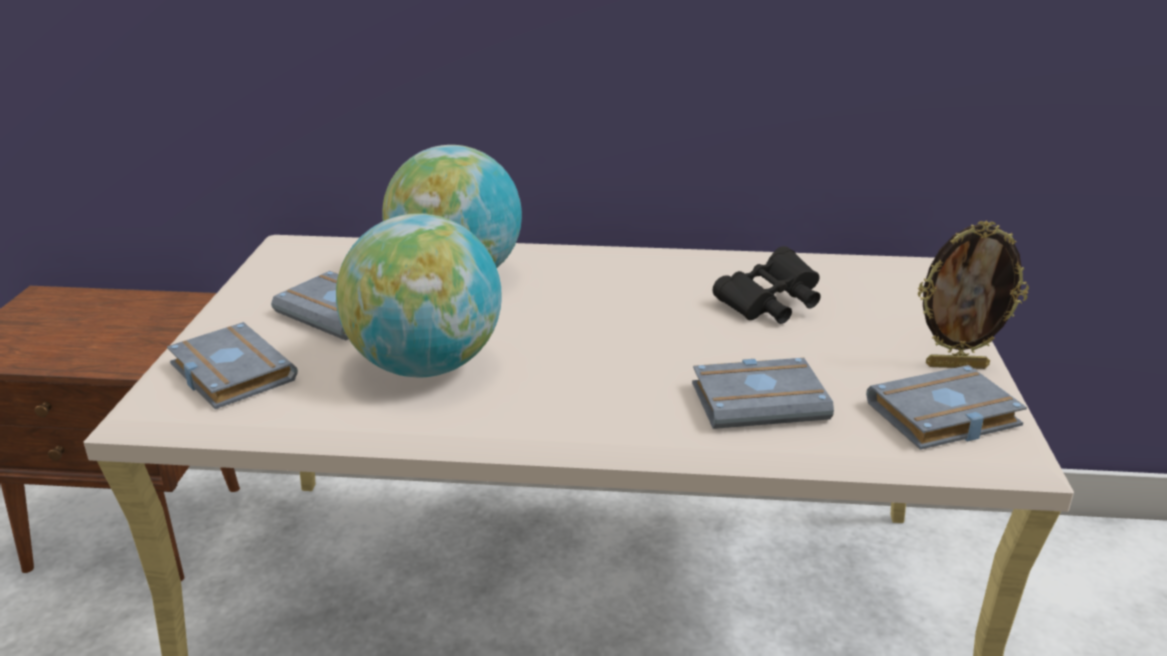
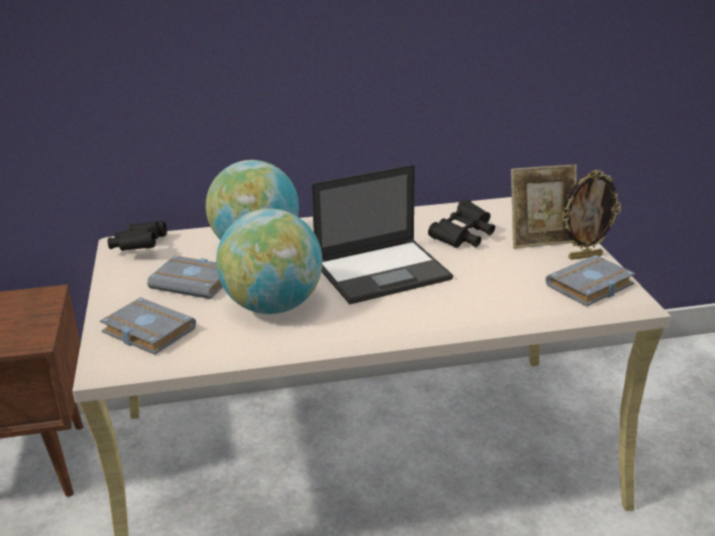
camera: 15 degrees left, 0 degrees up
grey book [692,358,834,429] -> none
none -> black binoculars [108,221,167,251]
none -> laptop [311,164,453,305]
none -> picture frame [511,164,577,249]

